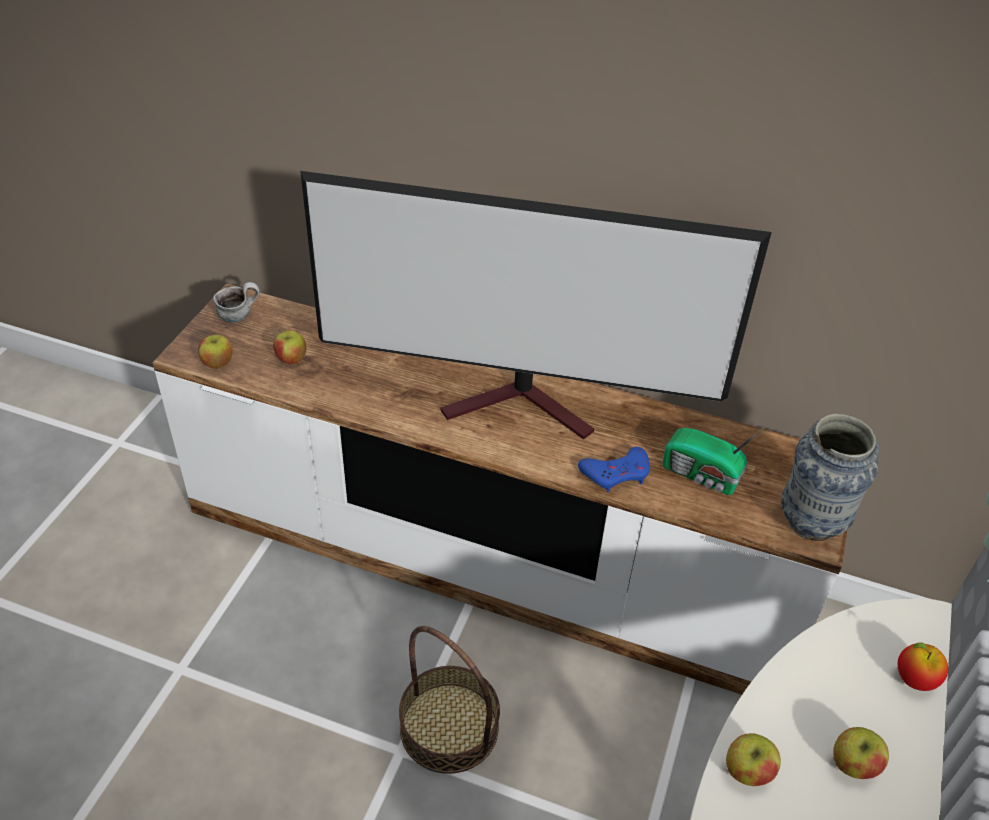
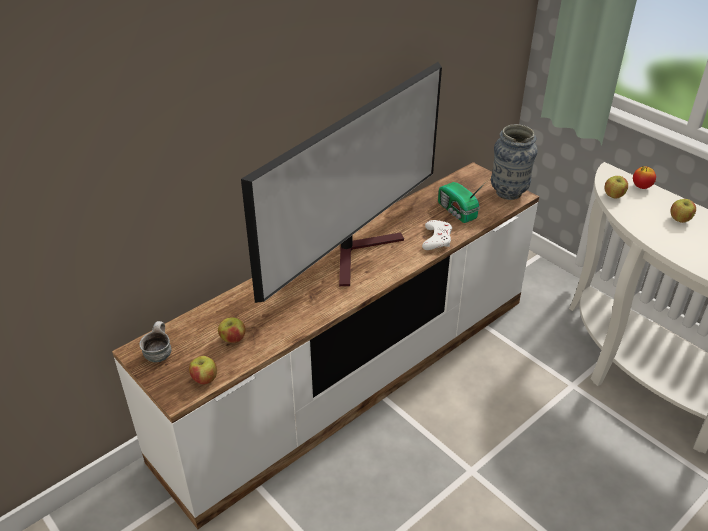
camera: 60 degrees left, 5 degrees down
basket [399,626,500,774] -> none
blue game controller [578,446,650,492] -> white game controller [422,220,452,250]
radio [663,428,764,495] -> radio turned 90 degrees clockwise [438,182,485,223]
apple [726,733,781,786] -> apple moved to [605,176,628,199]

